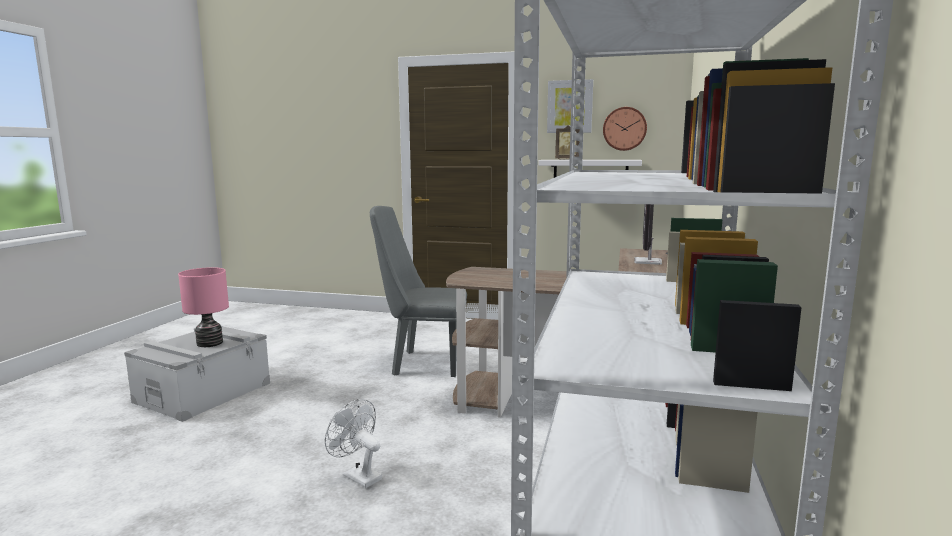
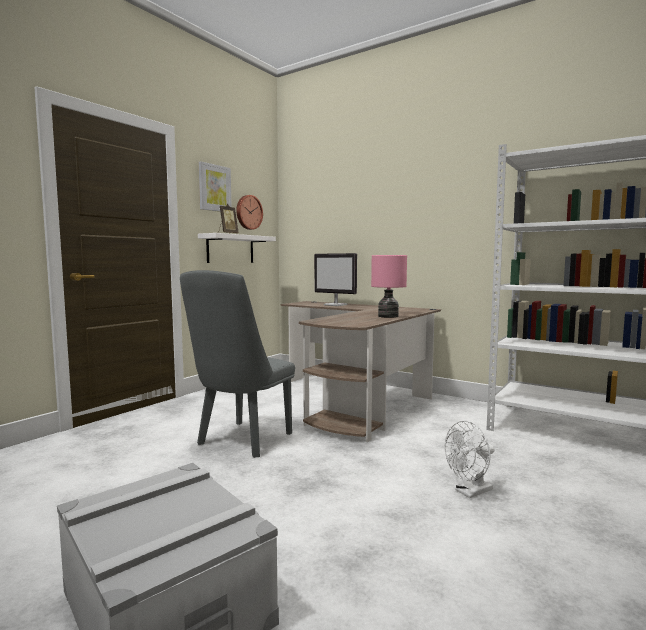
camera: 70 degrees left, 5 degrees down
pink table lamp [178,267,229,347] -> pink table lamp moved to [371,255,407,318]

